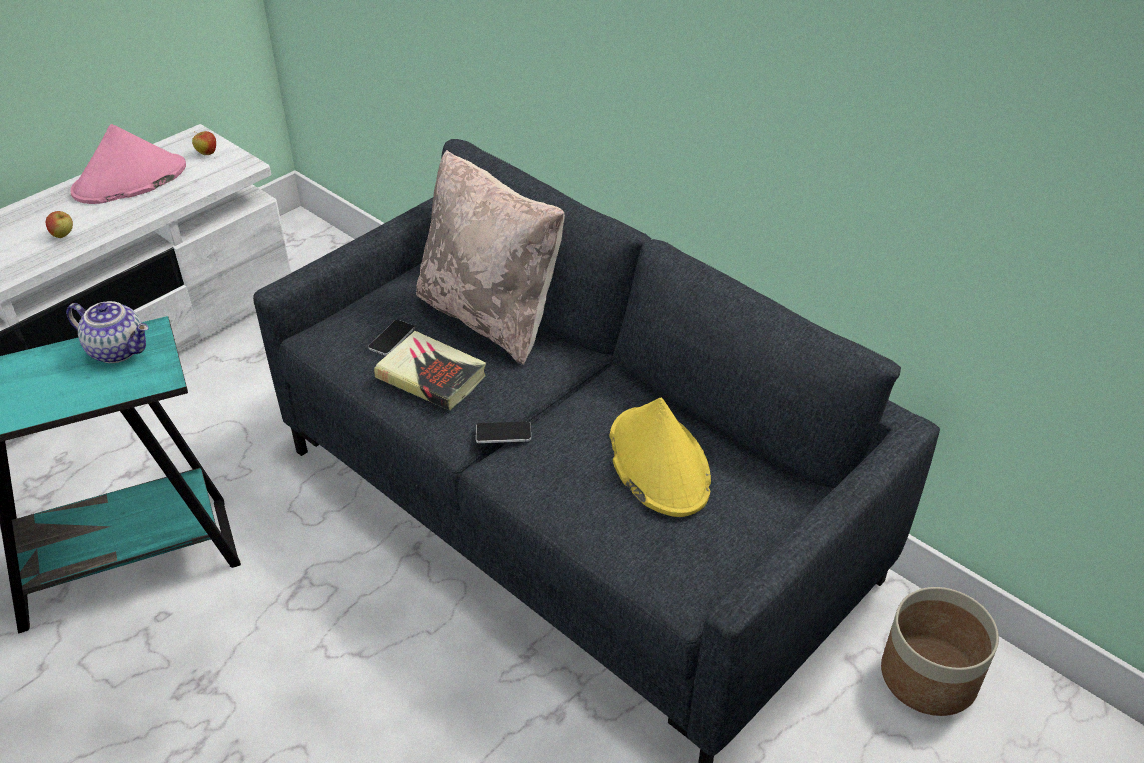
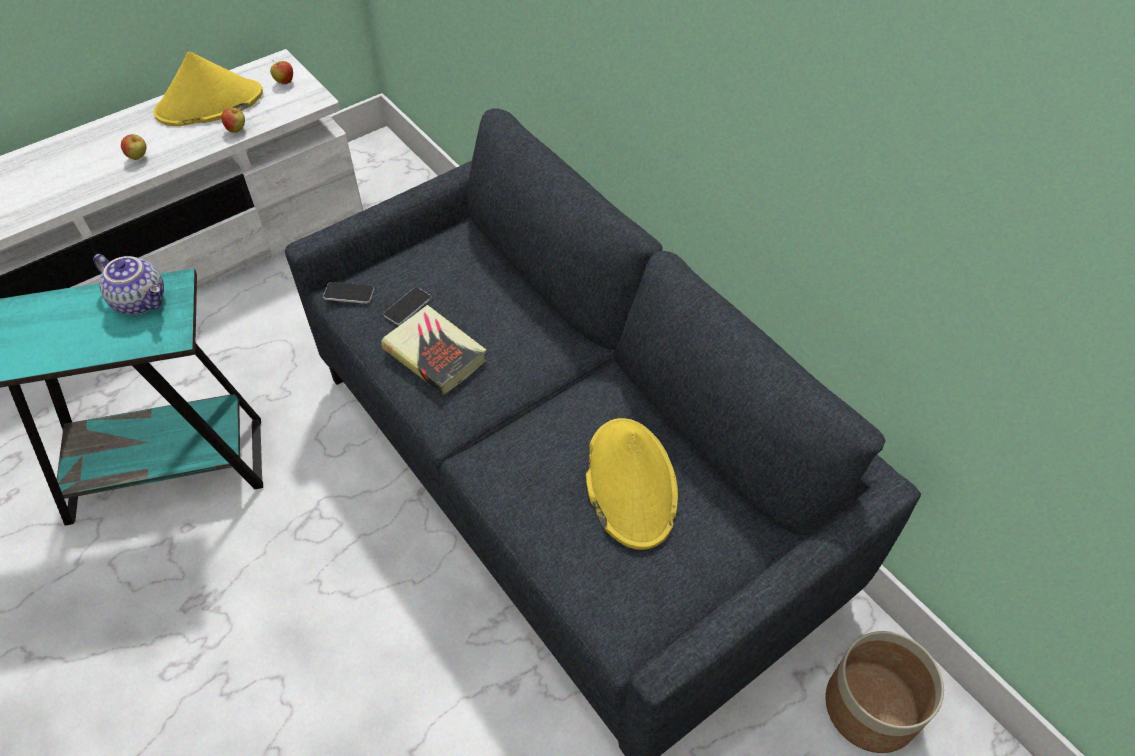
camera: 10 degrees right, 10 degrees up
pink hat [70,124,186,204] -> yellow hat [154,52,263,126]
beige pillow [416,150,565,365] -> none
phone [476,421,531,443] -> phone moved to [323,282,374,304]
none -> apple [221,108,245,133]

